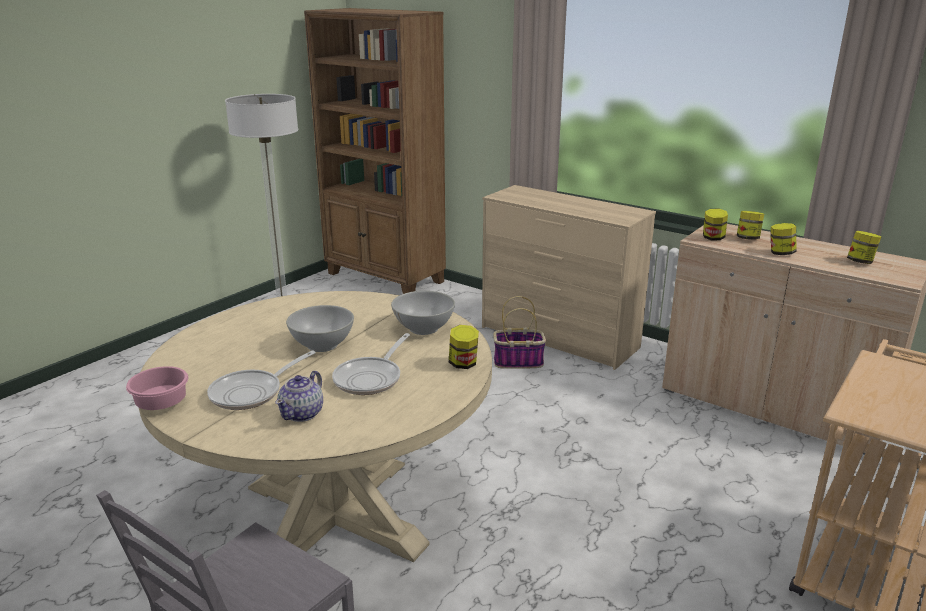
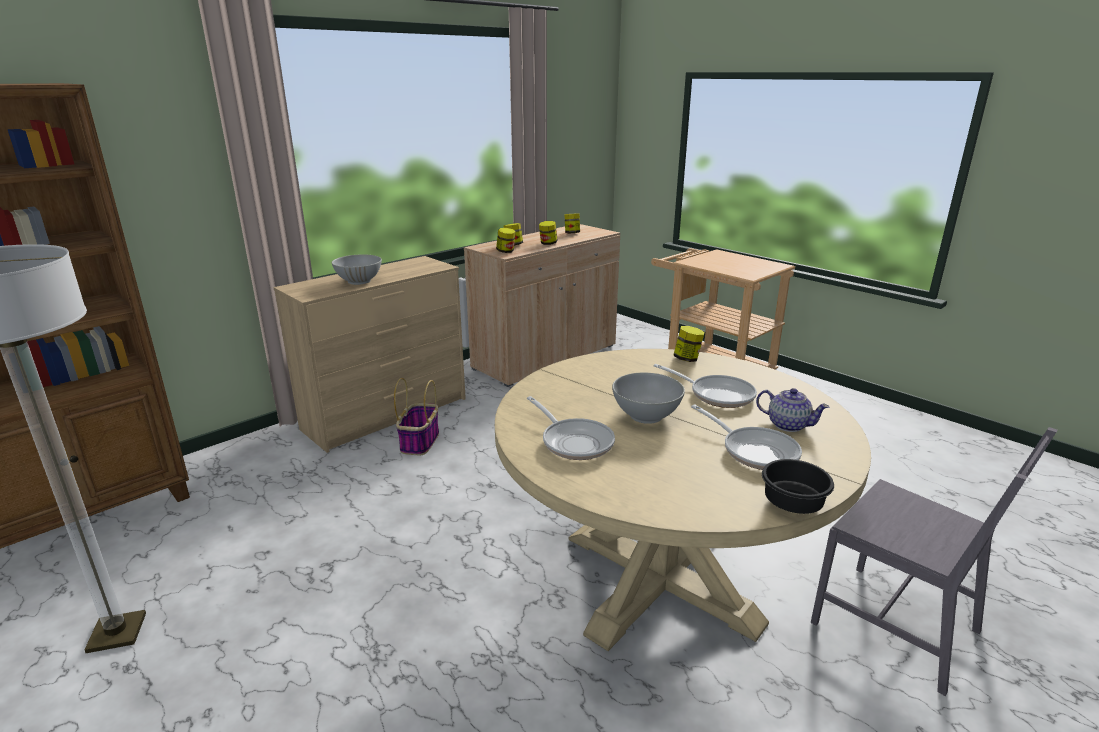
camera: 80 degrees left, 0 degrees up
pink bowl [126,366,188,410] -> black bowl [762,459,834,514]
white bowl [391,291,455,335] -> white bowl moved to [332,254,382,285]
none -> frying pan [527,396,615,460]

